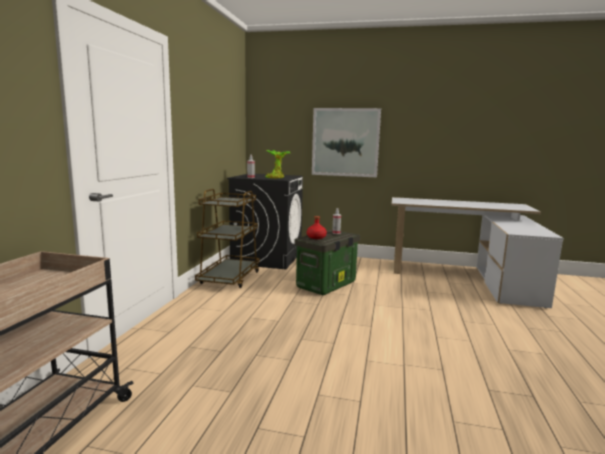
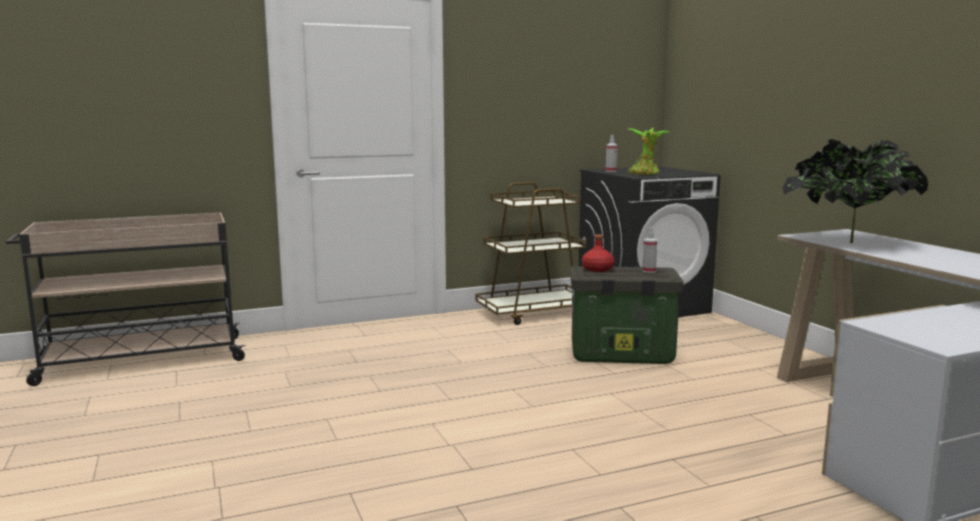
camera: 55 degrees right, 0 degrees up
picture [312,108,381,177] -> none
none -> potted plant [783,139,928,243]

